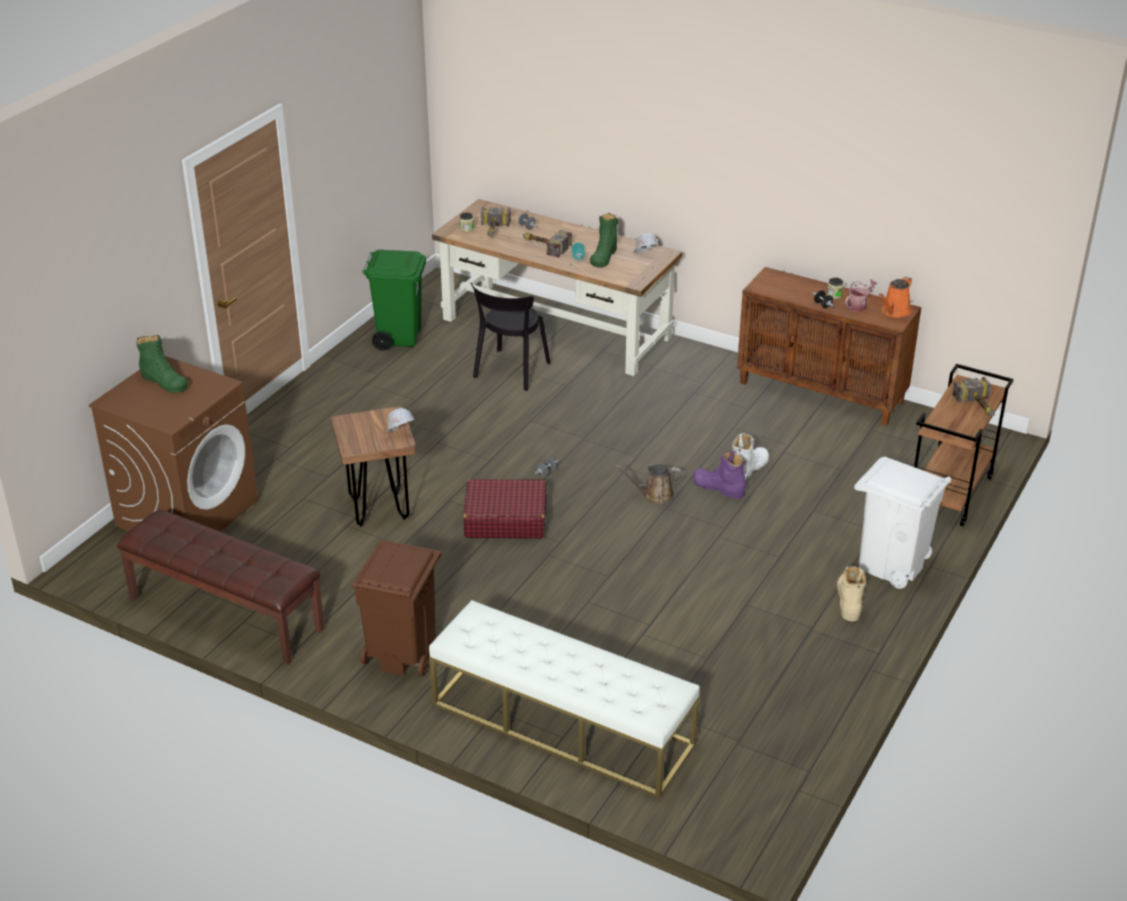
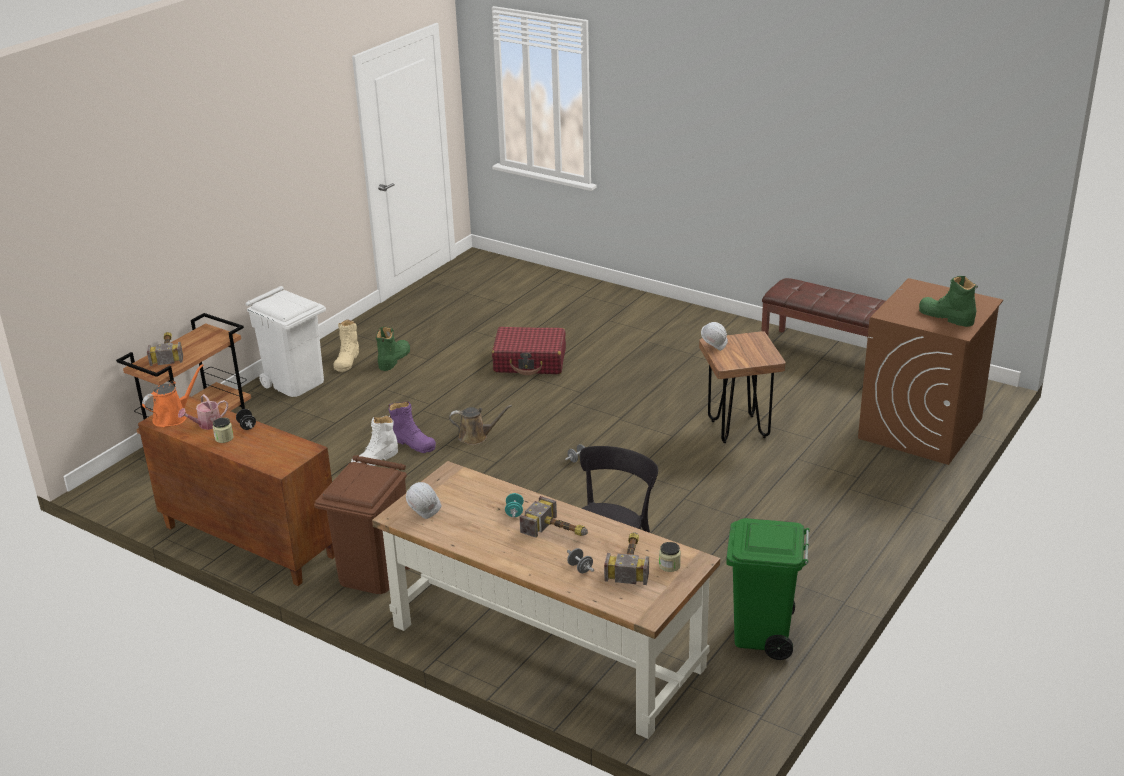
camera: 175 degrees left, 5 degrees down
brown trash can [352,540,442,676] -> brown trash can moved to [314,455,410,594]
white bench [429,600,700,798] -> none
red suitcase [463,479,547,539] -> red suitcase moved to [492,327,566,375]
green boot [590,213,618,267] -> green boot moved to [376,326,410,371]

